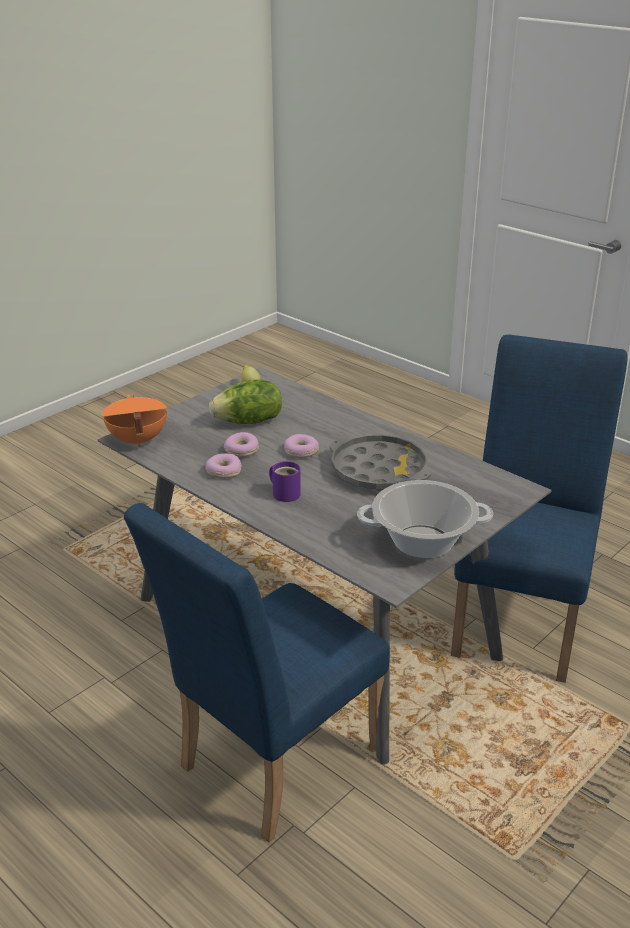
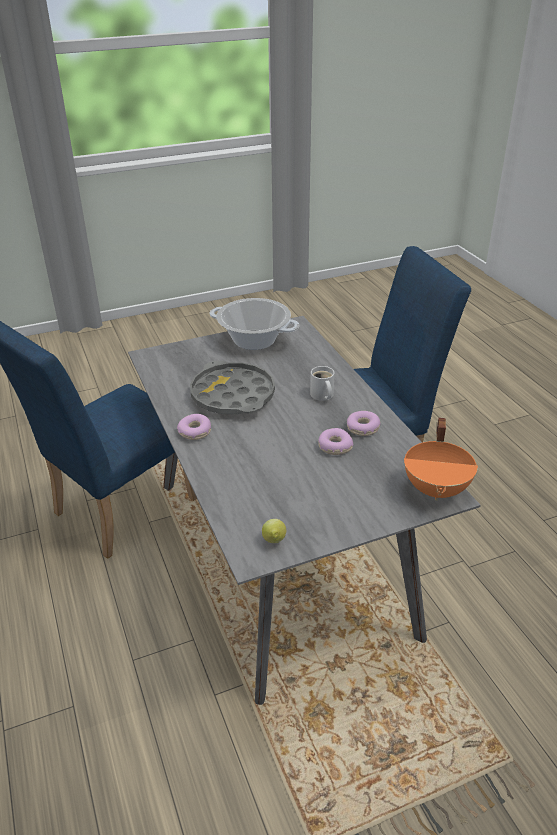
camera: 155 degrees left, 5 degrees up
lettuce [209,380,282,424] -> none
purple mug [269,461,301,502] -> white mug [310,366,335,401]
donut [284,434,319,458] -> donut moved to [177,414,211,440]

